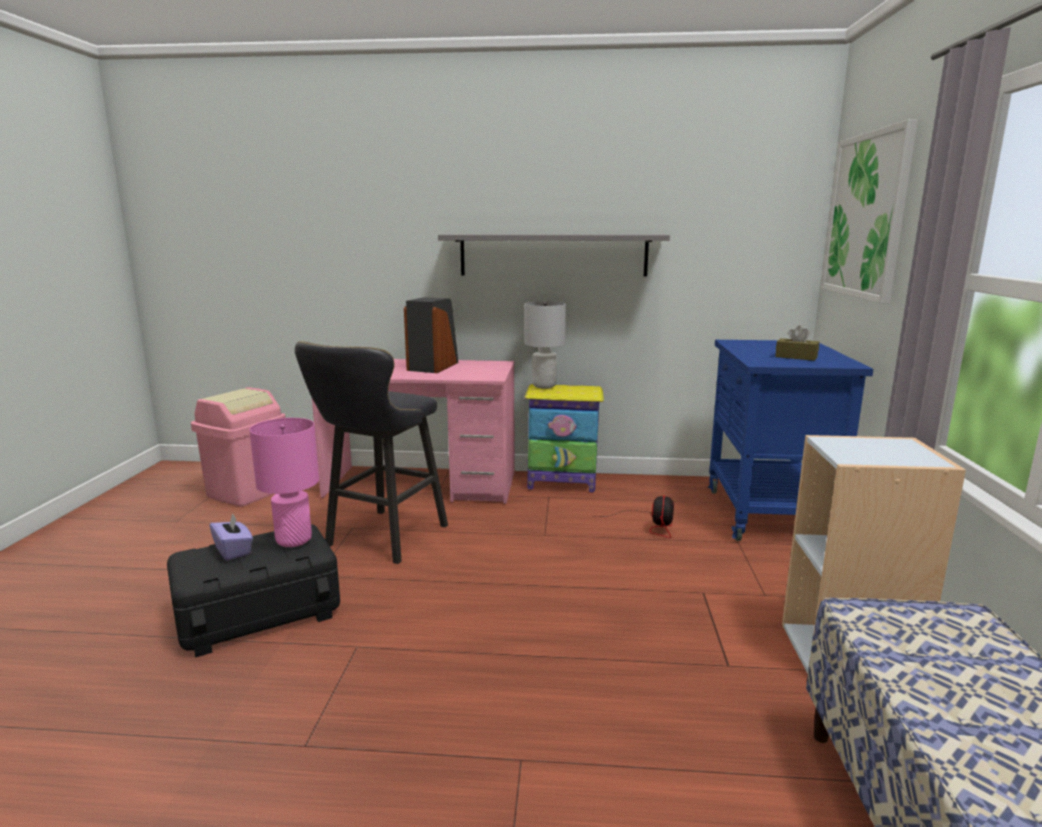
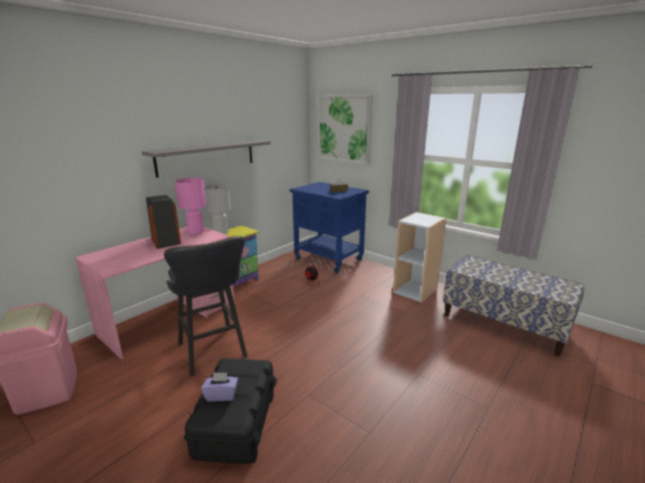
camera: 55 degrees left, 5 degrees up
pink table lamp [249,418,319,548] -> pink table lamp moved to [175,178,206,235]

